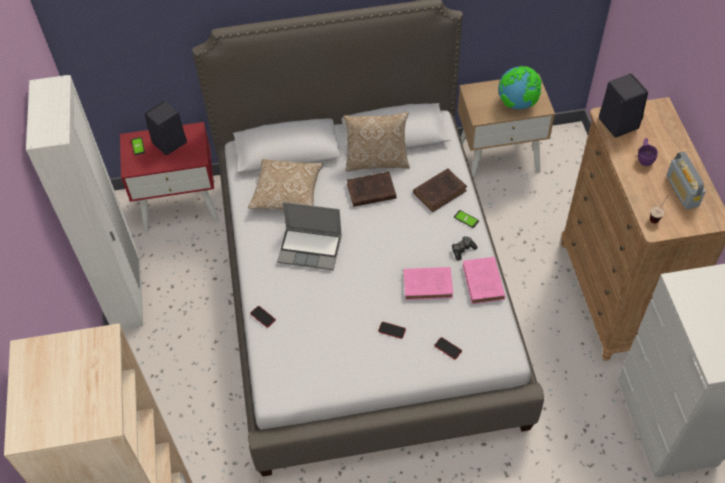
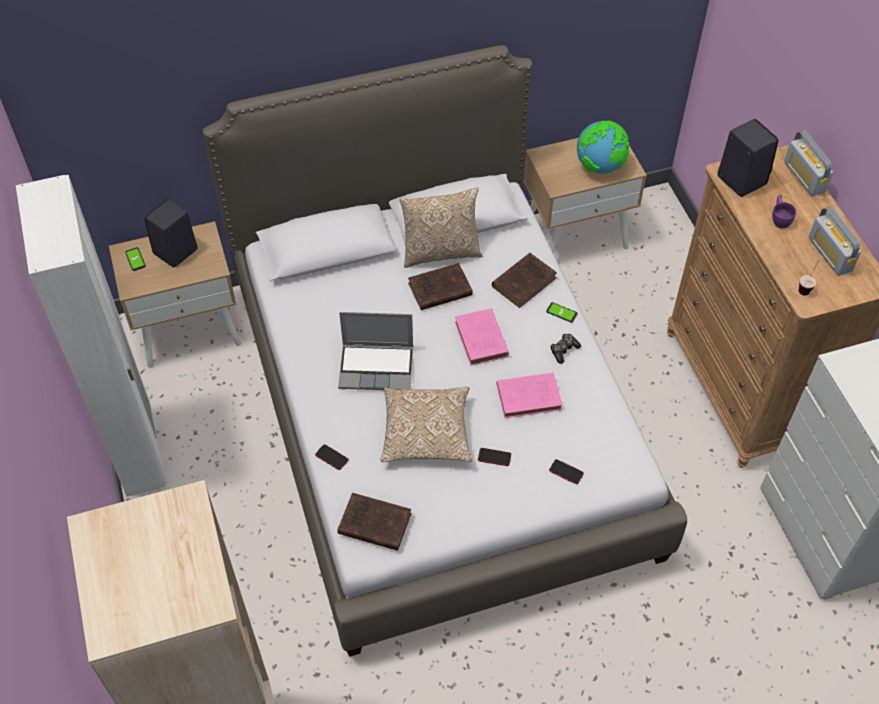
camera: 10 degrees left, 0 degrees up
red nightstand [120,122,219,233] -> beige nightstand [109,221,241,368]
pillow [248,159,323,210] -> pillow moved to [381,387,472,462]
pink book [462,257,505,304] -> pink book moved to [455,308,509,366]
none -> brown book [337,493,411,551]
none -> radio [784,130,833,196]

